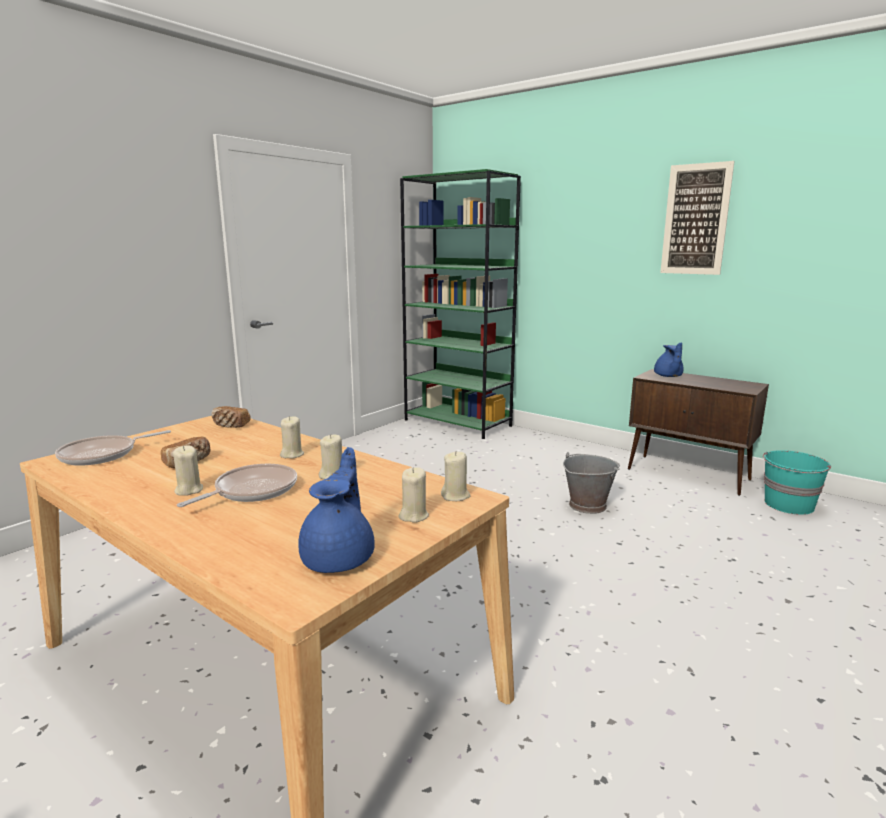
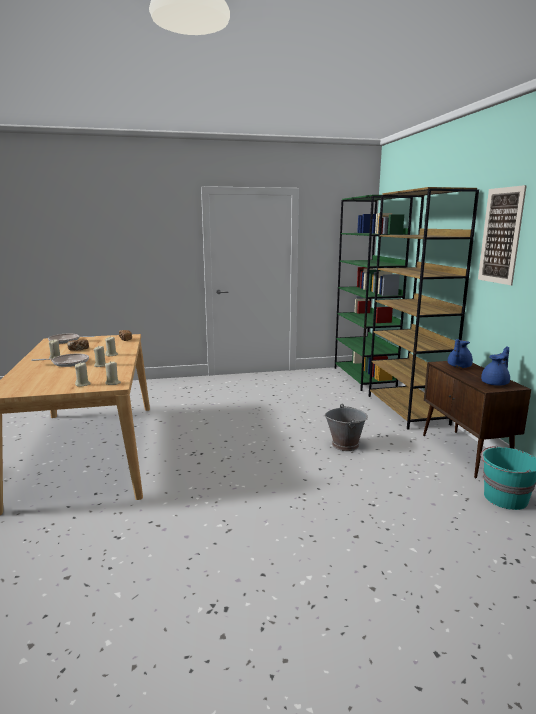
camera: 40 degrees right, 0 degrees up
blue teapot [298,447,375,573] -> blue teapot moved to [481,346,510,386]
none -> brown bookcase [369,187,479,430]

